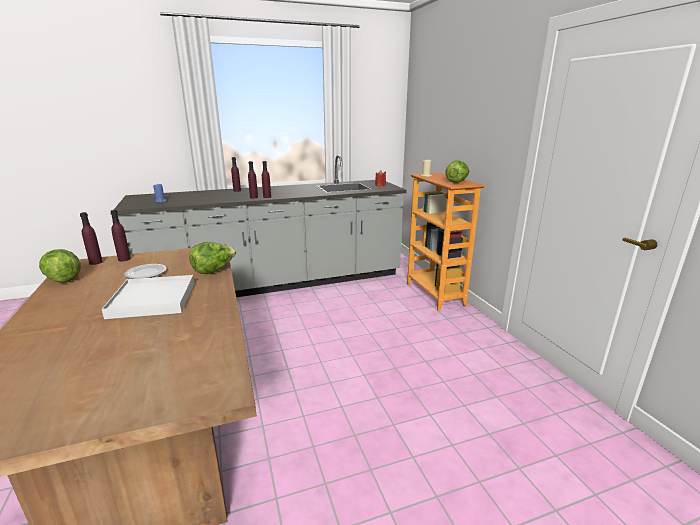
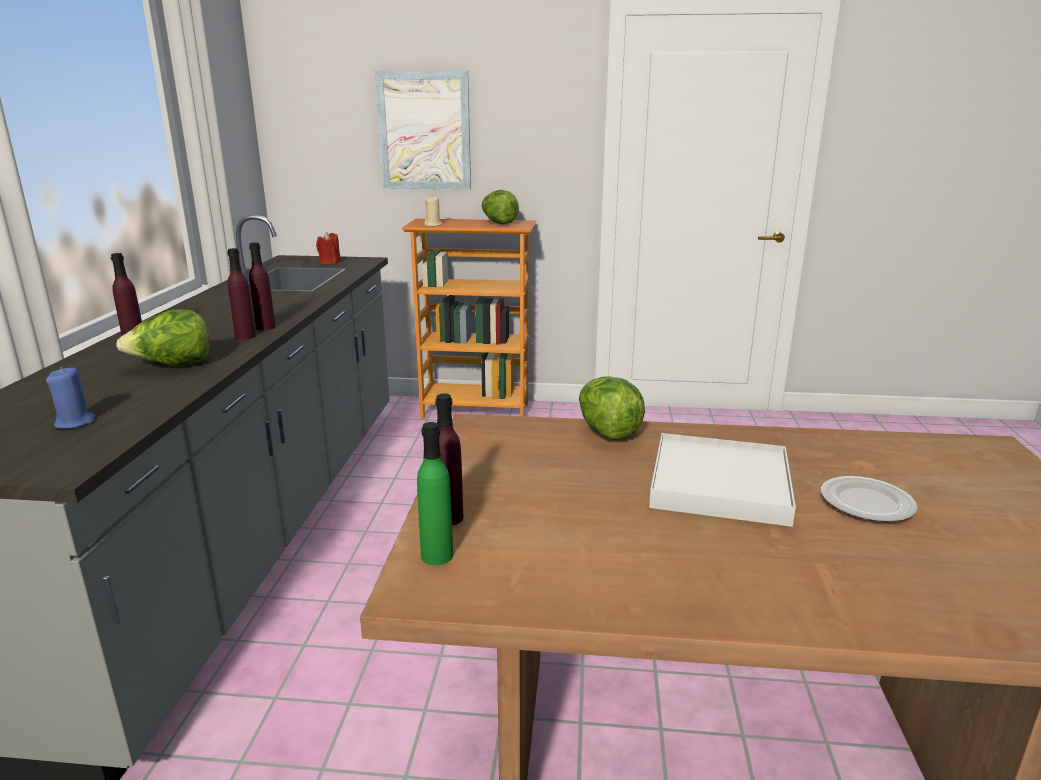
camera: 65 degrees left, 0 degrees up
lettuce [39,249,81,283] -> lettuce moved to [116,309,210,366]
purple bottle [80,212,103,265] -> green bottle [417,422,453,565]
plate [124,264,166,279] -> plate moved to [821,476,918,522]
none -> picture [375,71,471,190]

